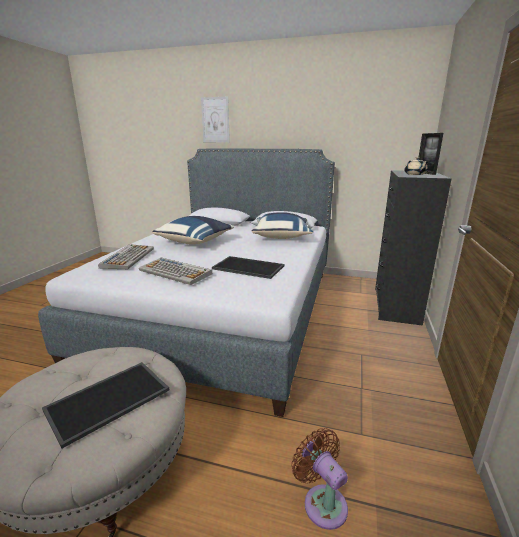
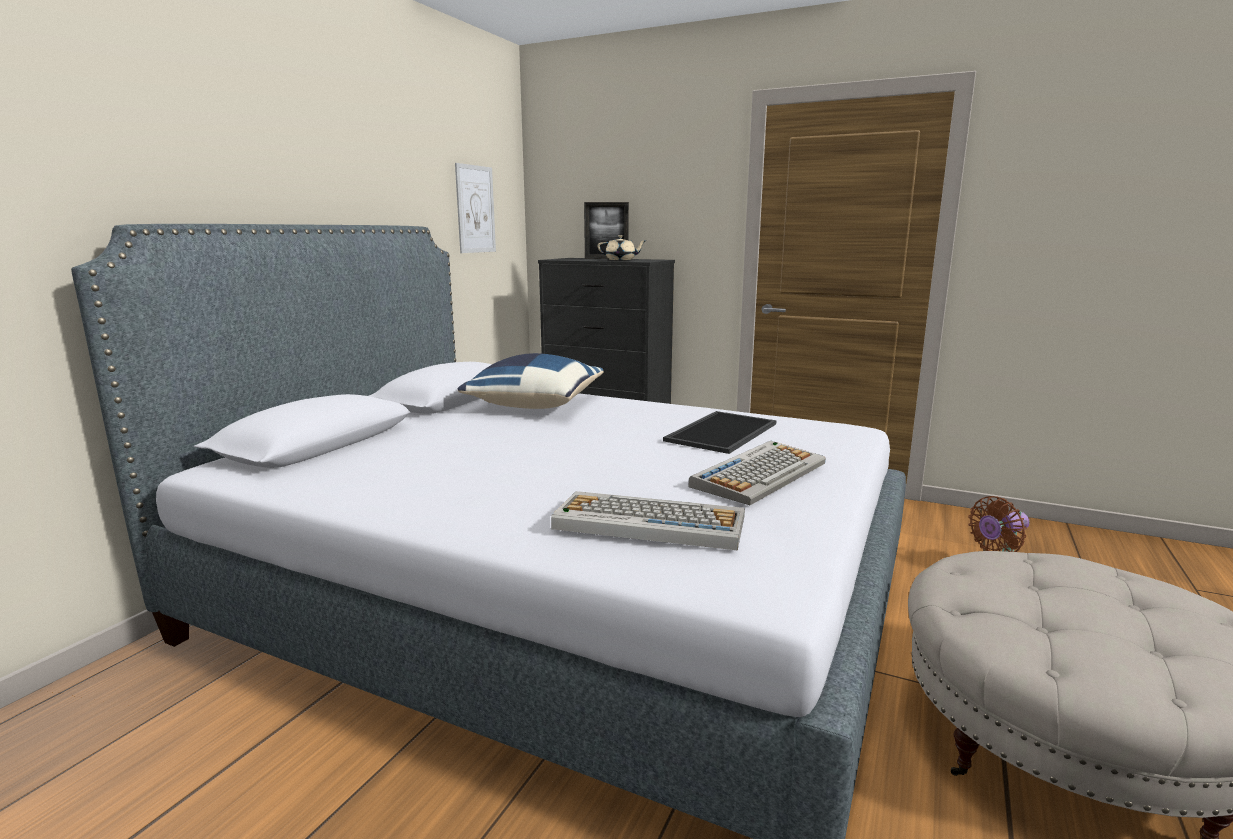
camera: 80 degrees left, 5 degrees down
tray [42,362,170,448] -> none
blue pillow [152,216,234,244] -> none
picture [201,97,230,142] -> picture moved to [455,163,496,253]

